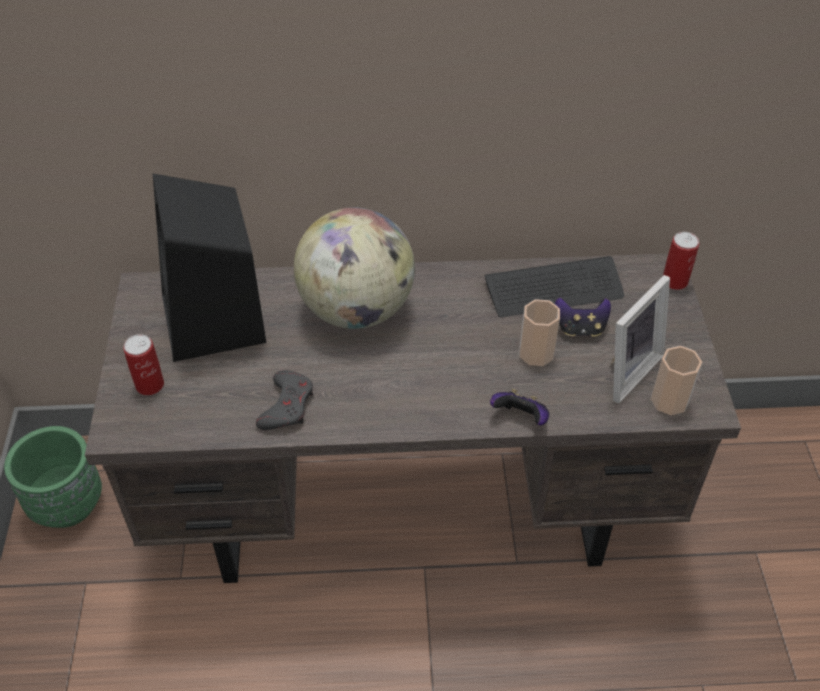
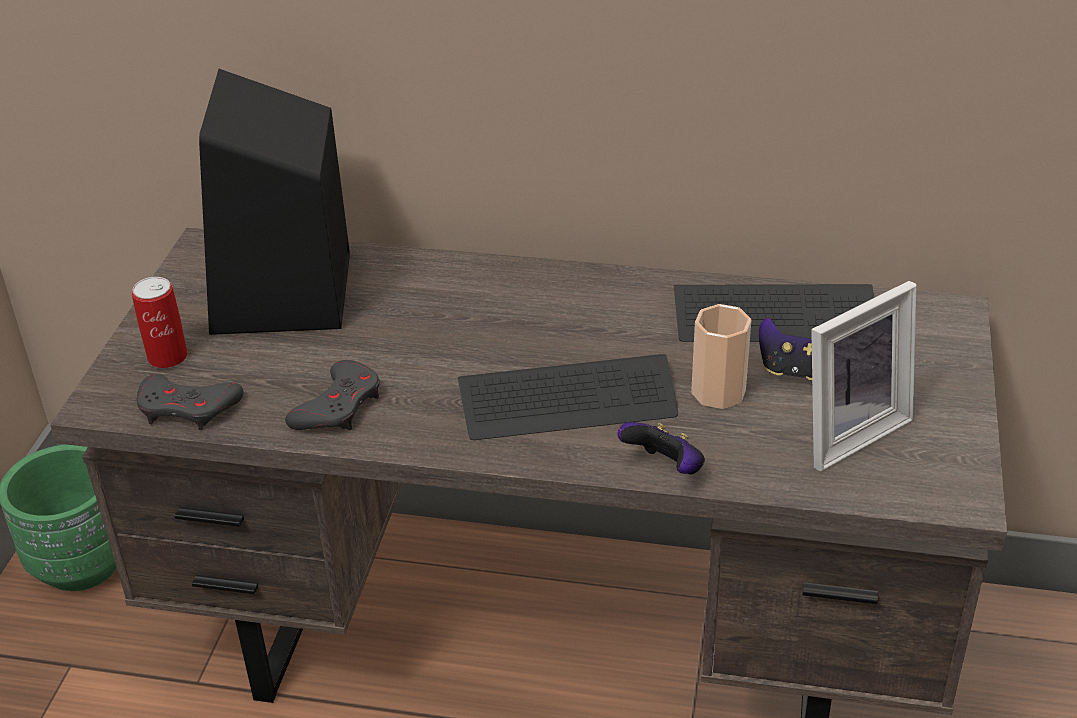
camera: 15 degrees right, 10 degrees down
globe [294,207,415,329] -> none
cup [651,346,702,415] -> none
can [663,232,699,290] -> none
none -> grey game controller [137,374,243,430]
none -> keyboard [458,354,678,440]

